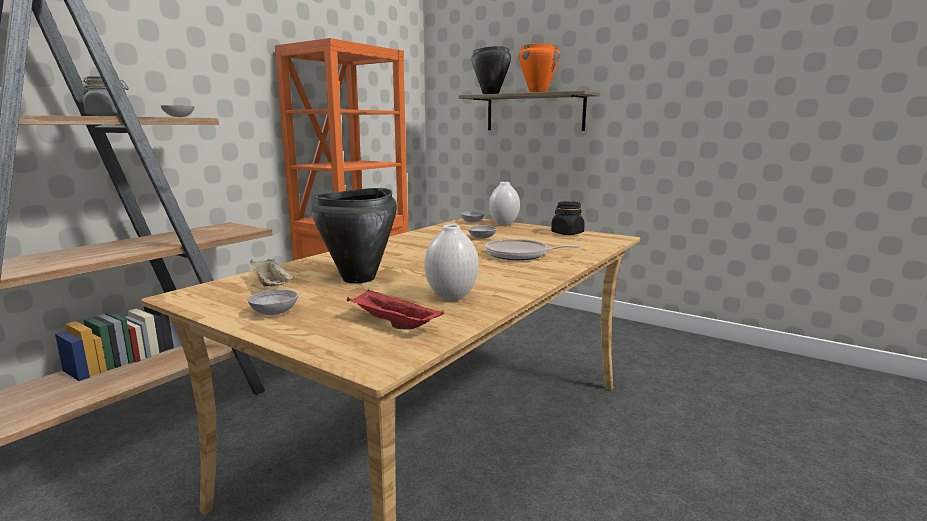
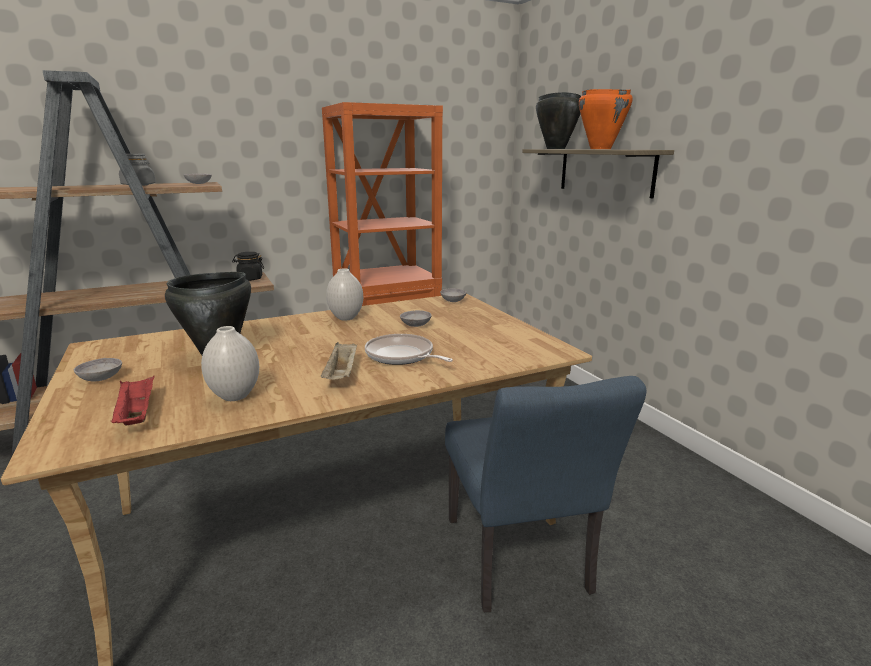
camera: 30 degrees right, 5 degrees up
beige tray [250,259,295,287] -> beige tray moved to [321,342,357,380]
white vase [489,182,520,226] -> white vase moved to [326,268,363,321]
black jar [551,201,585,235] -> black jar moved to [232,252,264,281]
none -> blue chair [445,376,646,612]

